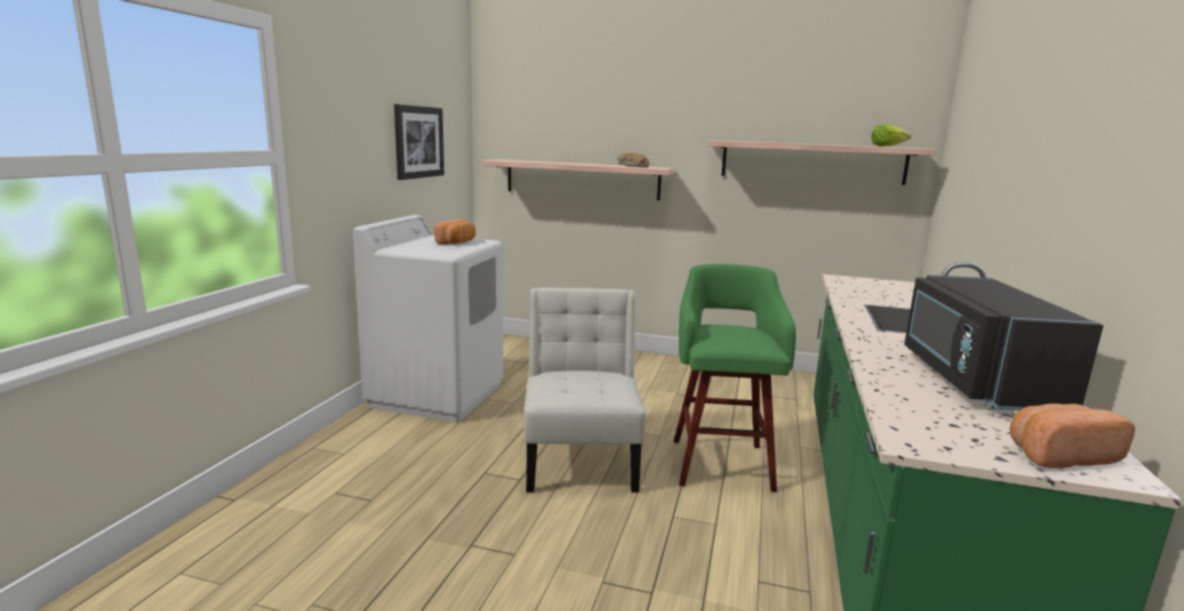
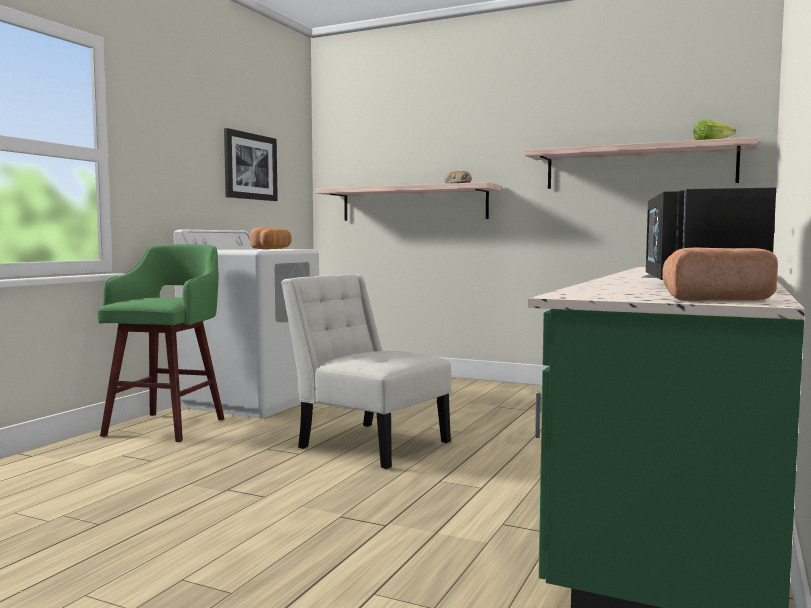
camera: 10 degrees right, 10 degrees down
white chair [524,288,646,493] -> white chair turned 60 degrees counterclockwise [281,274,451,469]
green stool [674,264,796,492] -> green stool moved to [97,244,225,442]

